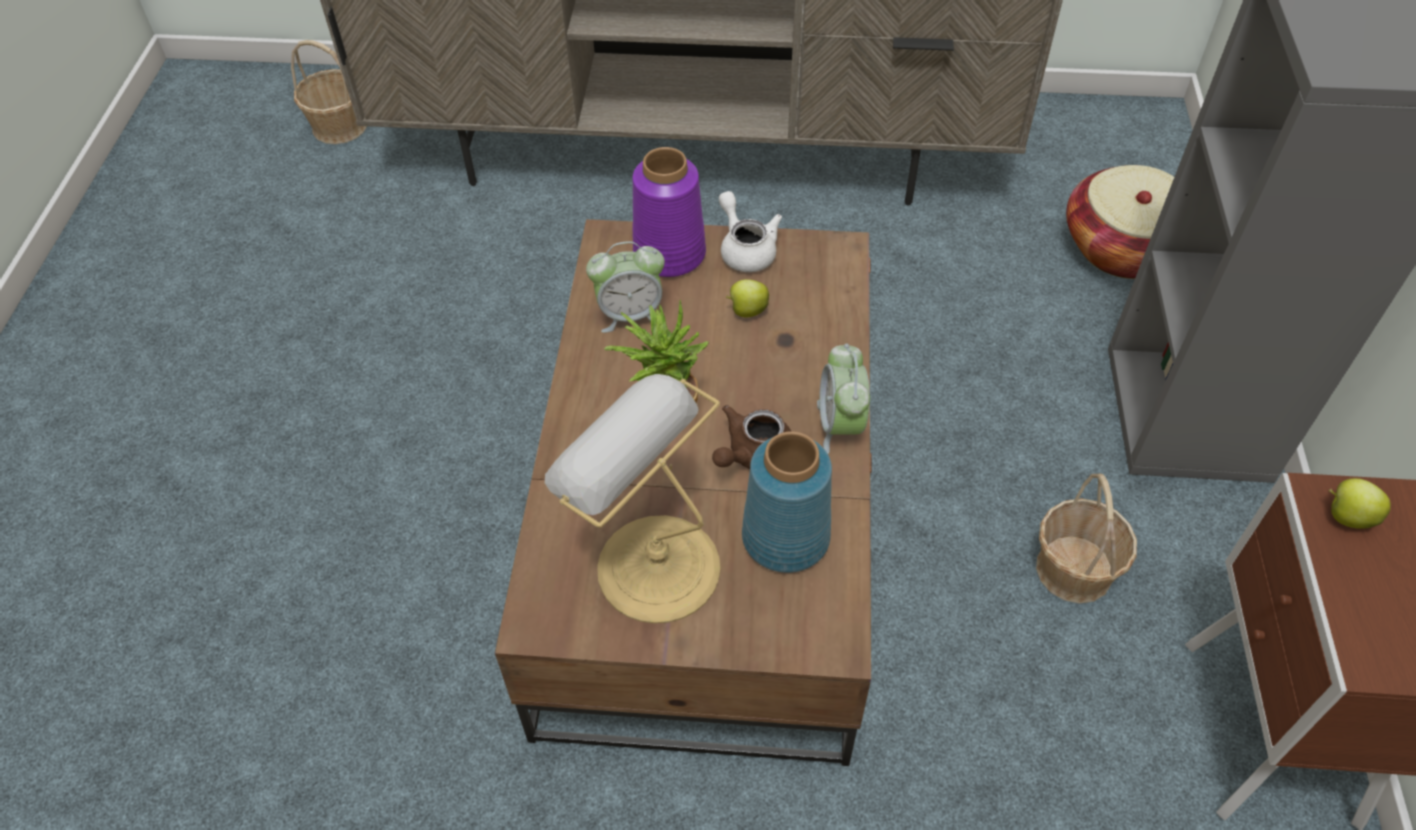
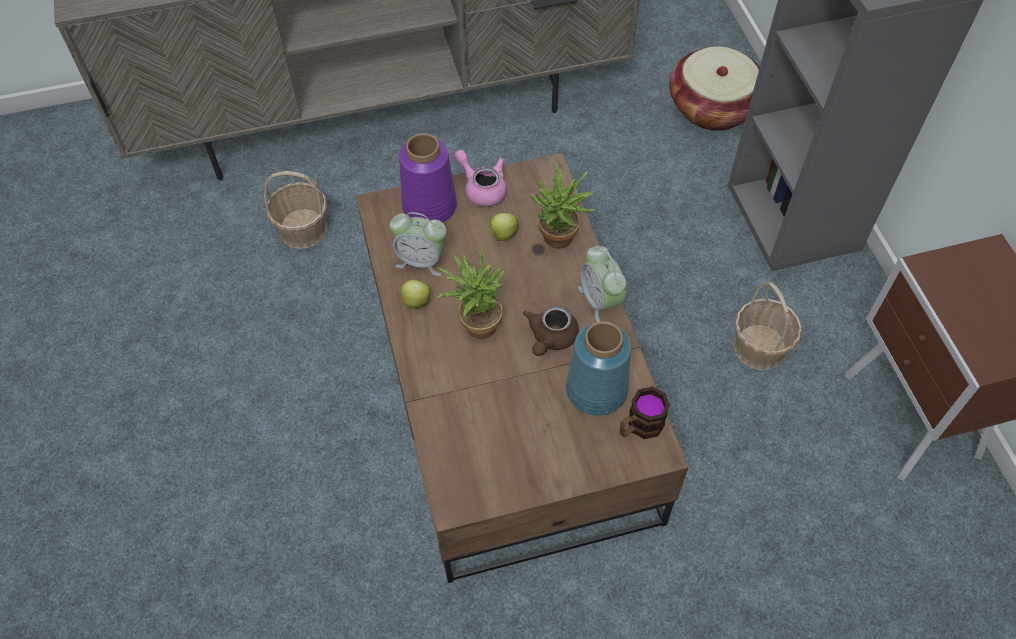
camera: 20 degrees left, 5 degrees up
basket [291,40,367,144] -> basket moved to [264,171,327,249]
table lamp [545,374,720,624] -> none
alarm clock [586,241,665,333] -> alarm clock turned 45 degrees clockwise [389,212,447,276]
white teapot [719,191,782,272] -> pink teapot [454,150,507,207]
apple [1328,478,1391,529] -> apple moved to [399,280,431,309]
none -> potted plant [529,164,596,249]
none -> mug [619,386,670,439]

